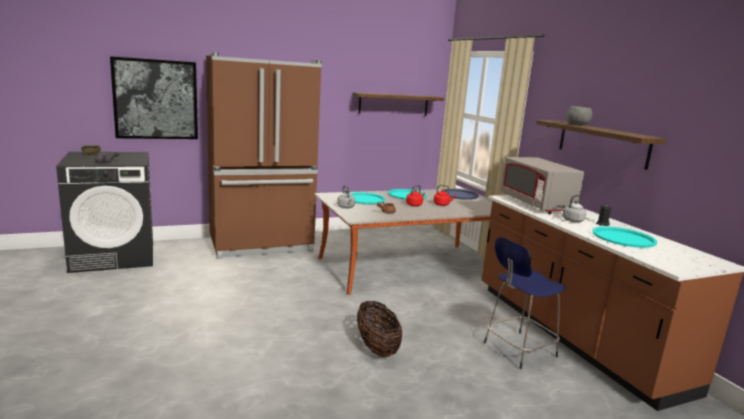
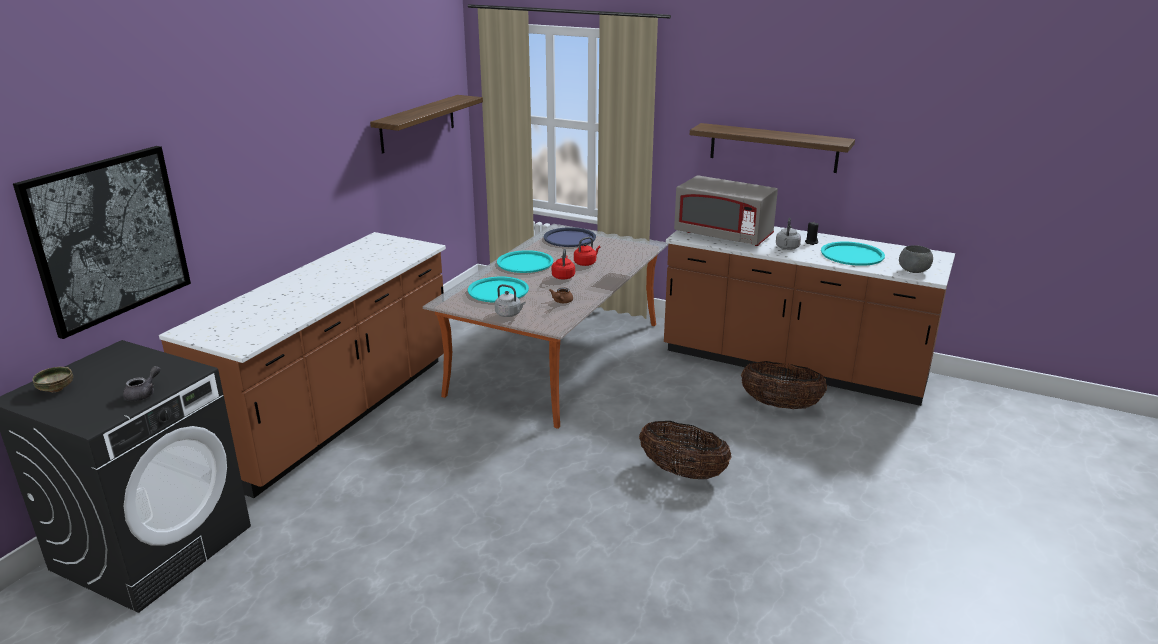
camera: 40 degrees left, 10 degrees up
brown fridge [206,52,322,259] -> brown counter [159,232,446,498]
blue stool [484,237,566,369] -> basket [741,361,827,409]
grey bowl [566,106,593,126] -> grey bowl moved to [899,245,933,273]

